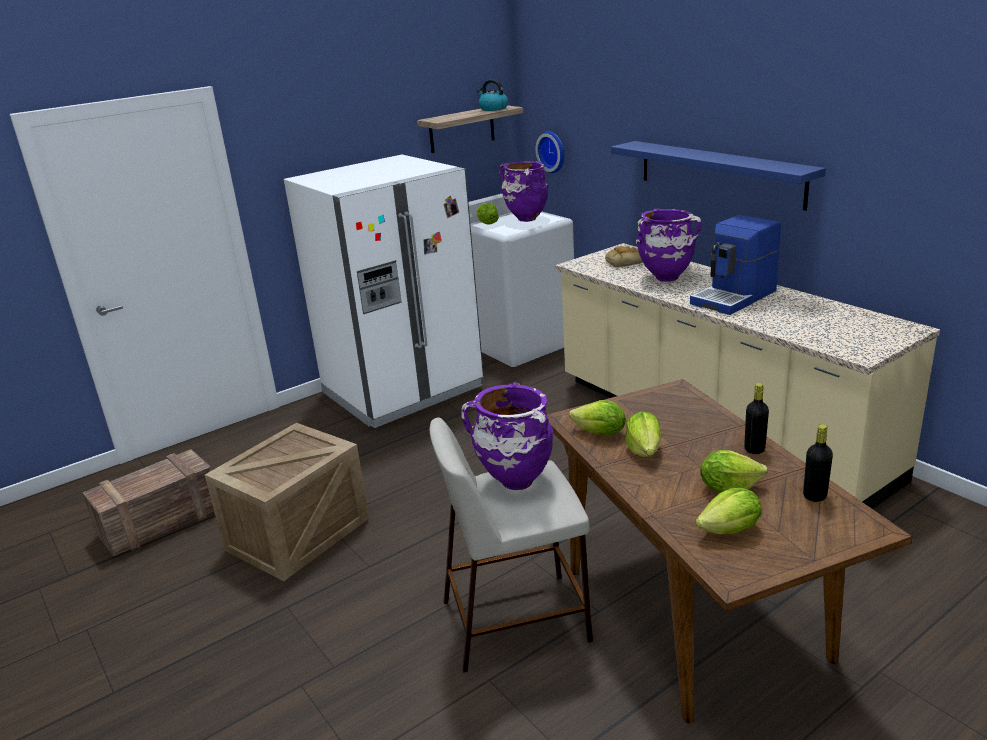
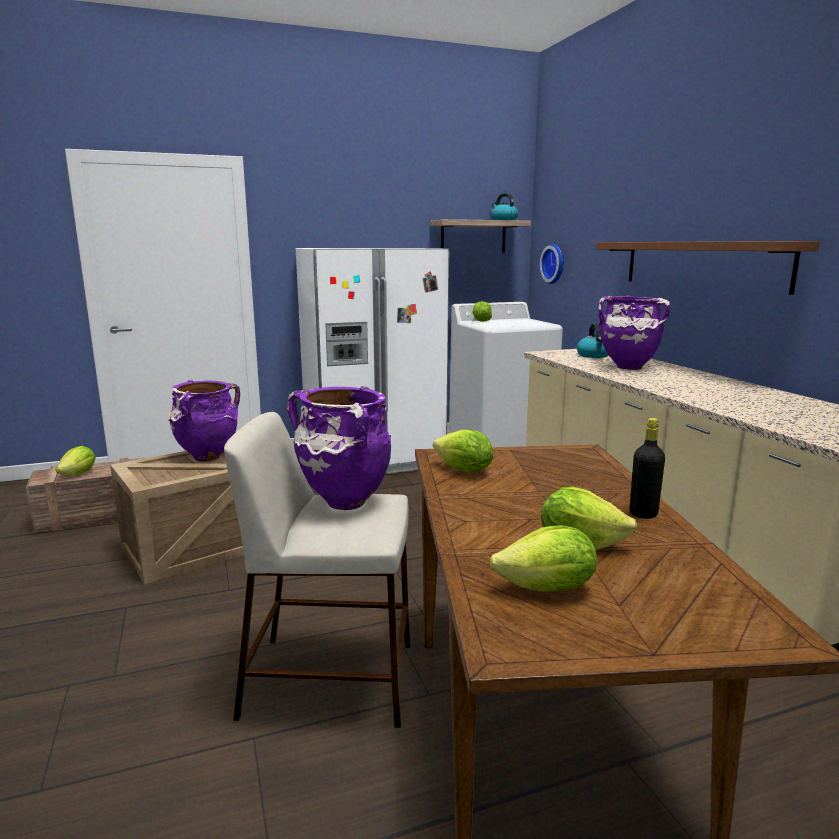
camera: 15 degrees right, 10 degrees down
purple vase [499,161,549,222] -> purple vase moved to [168,380,240,462]
bread [605,246,643,267] -> kettle [577,323,608,358]
blue shelf [611,141,826,211] -> brown shelf [595,241,820,295]
lettuce [625,412,662,457] -> lettuce moved to [55,446,95,476]
coffee machine [690,215,781,315] -> none
black bottle [803,424,833,502] -> none

